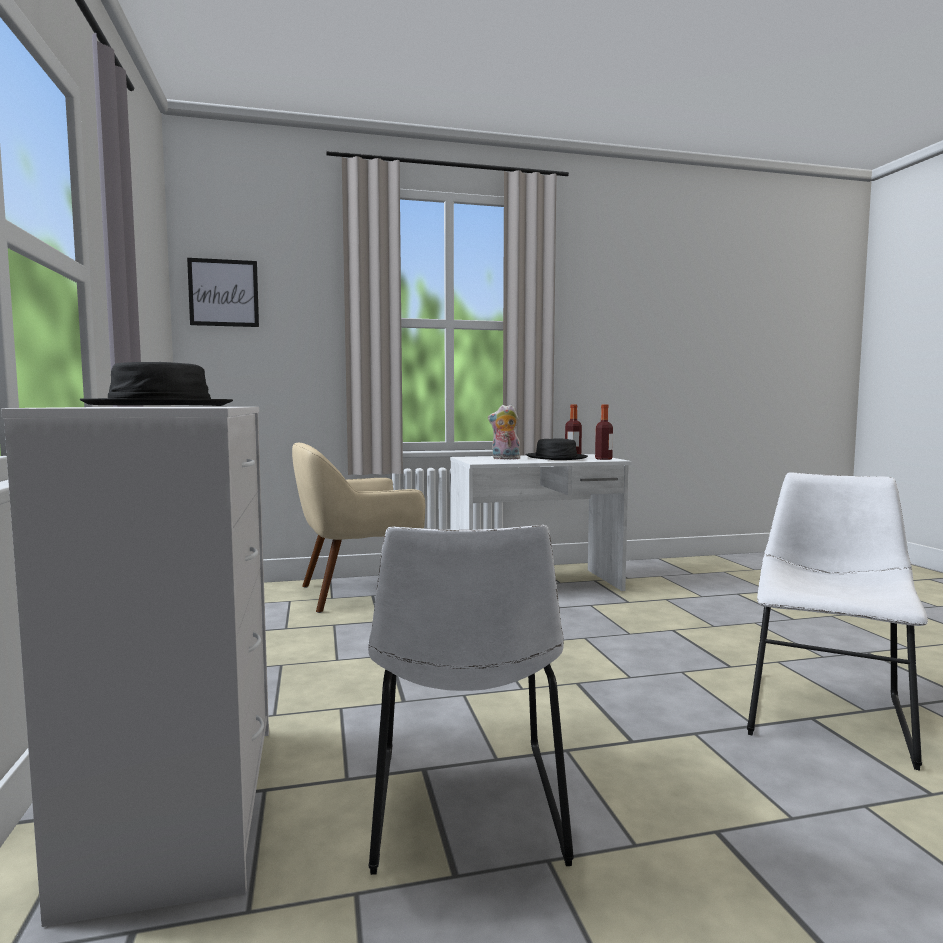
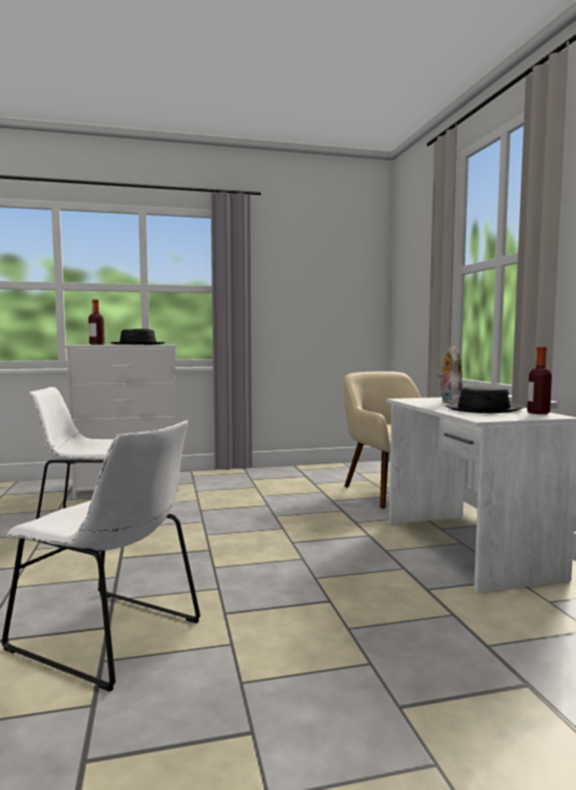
camera: 90 degrees right, 0 degrees up
picture [187,258,259,327] -> none
bottle [595,405,613,460] -> bottle moved to [88,299,105,345]

